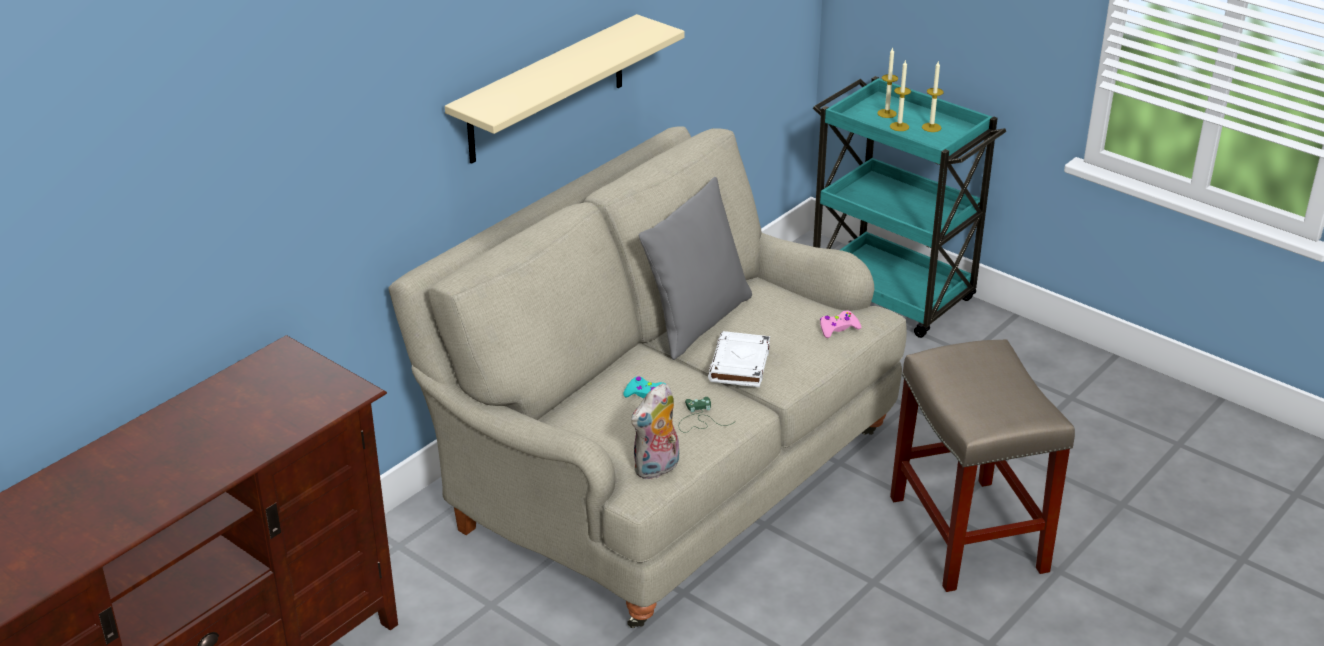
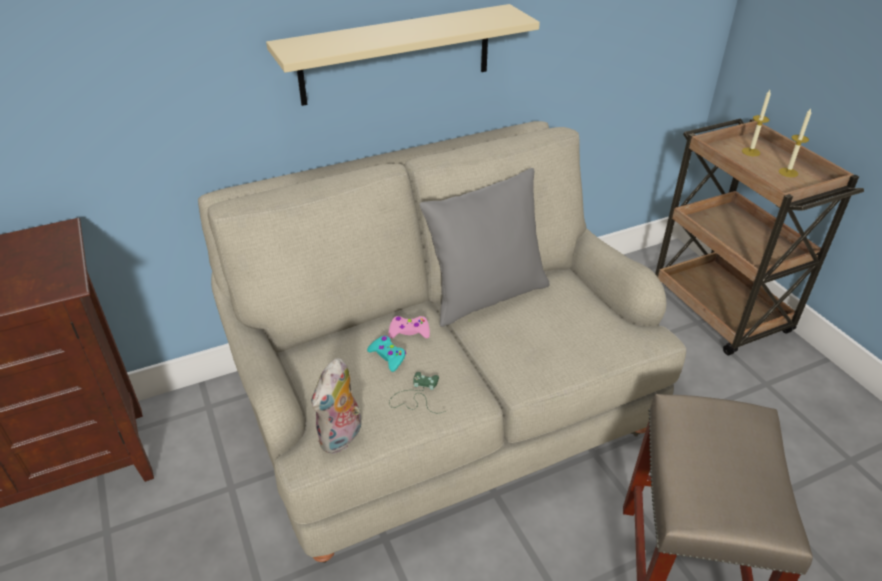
camera: 25 degrees right, 5 degrees up
plush toy [631,383,679,479] -> plush toy turned 45 degrees counterclockwise [311,358,361,454]
white book [708,331,770,387] -> none
turquoise cart [813,76,1006,338] -> brown cart [655,118,864,355]
pink game controller [820,311,861,338] -> pink game controller moved to [389,316,430,338]
candle [890,61,911,131] -> none

